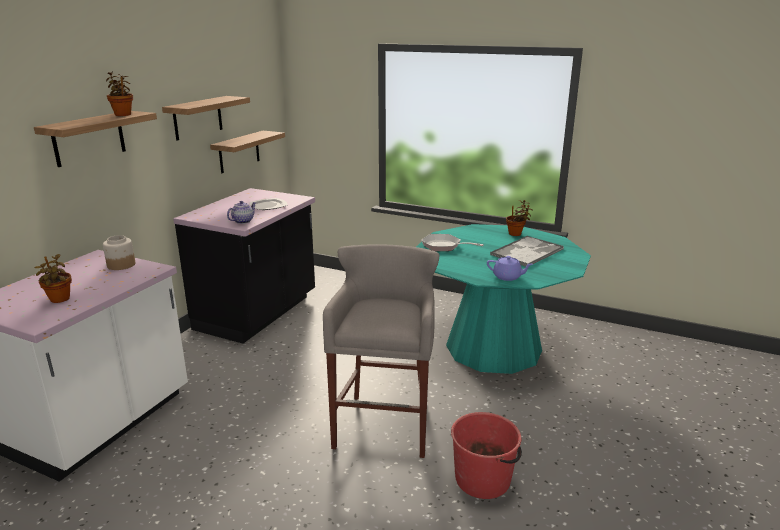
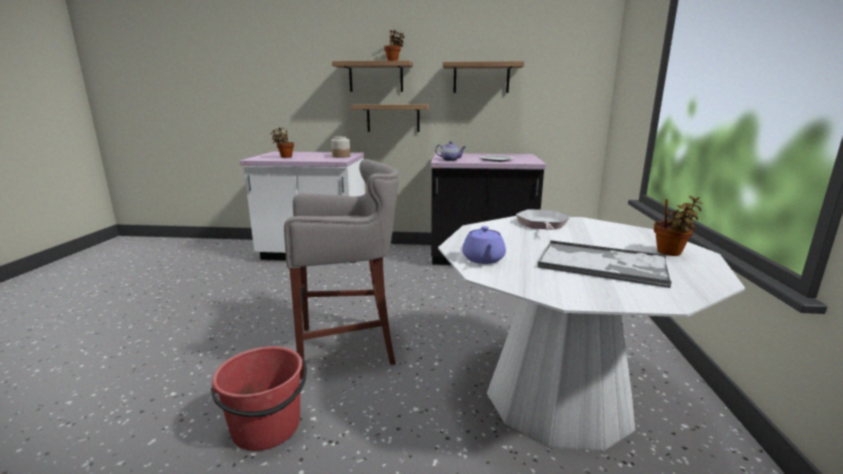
camera: 70 degrees right, 5 degrees down
shelf [210,131,285,173] -> shelf moved to [351,104,429,132]
turquoise dining table [416,224,591,374] -> white dining table [438,216,745,451]

